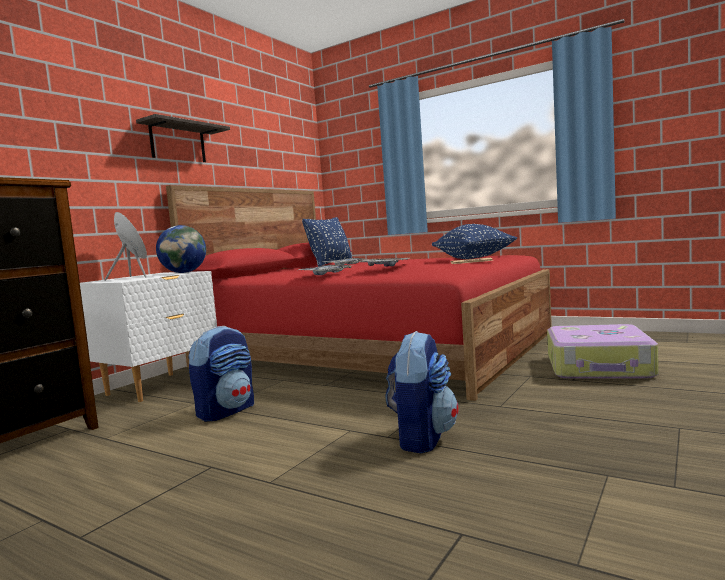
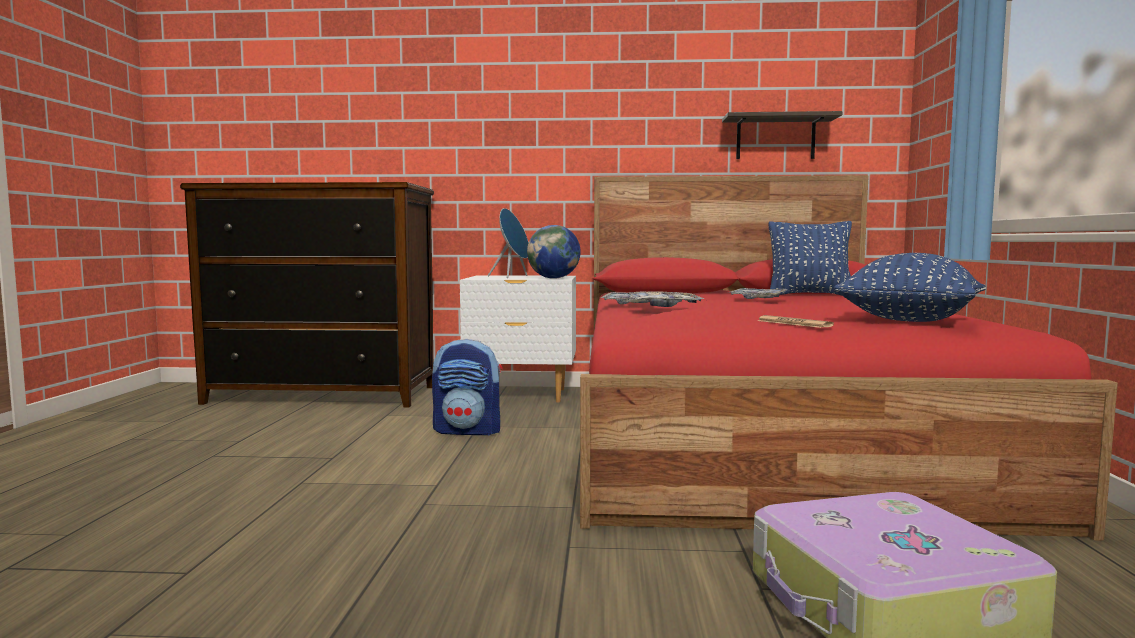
camera: 60 degrees right, 0 degrees up
shelf [136,114,230,162] -> shelf moved to [722,111,843,159]
backpack [386,331,459,453] -> none

